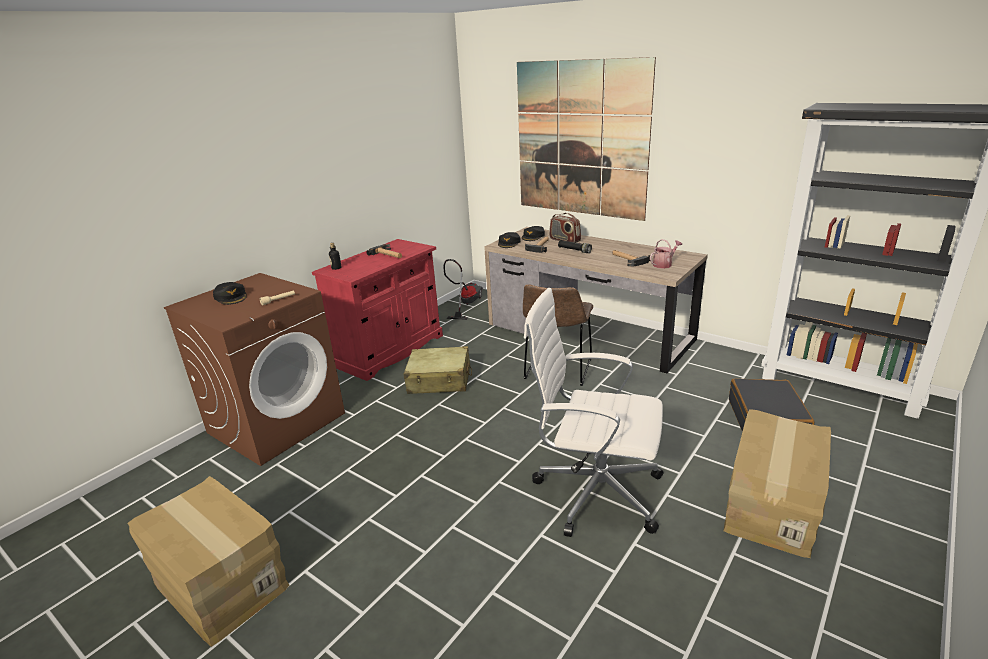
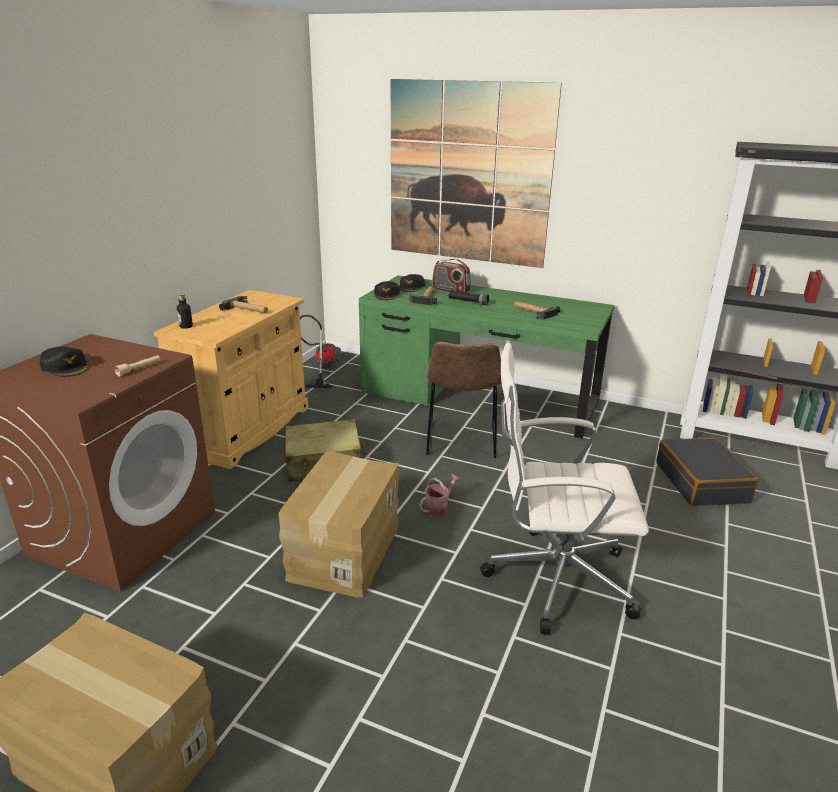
camera: 15 degrees left, 0 degrees up
red cabinet [312,239,443,381] -> beige cabinet [154,290,309,469]
brown desk [484,227,708,373] -> green desk [359,275,614,438]
watering can [650,239,682,269] -> watering can moved to [420,474,461,516]
cardboard box [724,409,831,558] -> cardboard box moved to [278,451,400,597]

